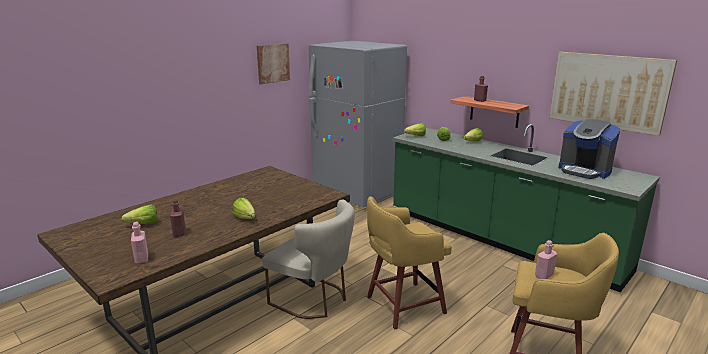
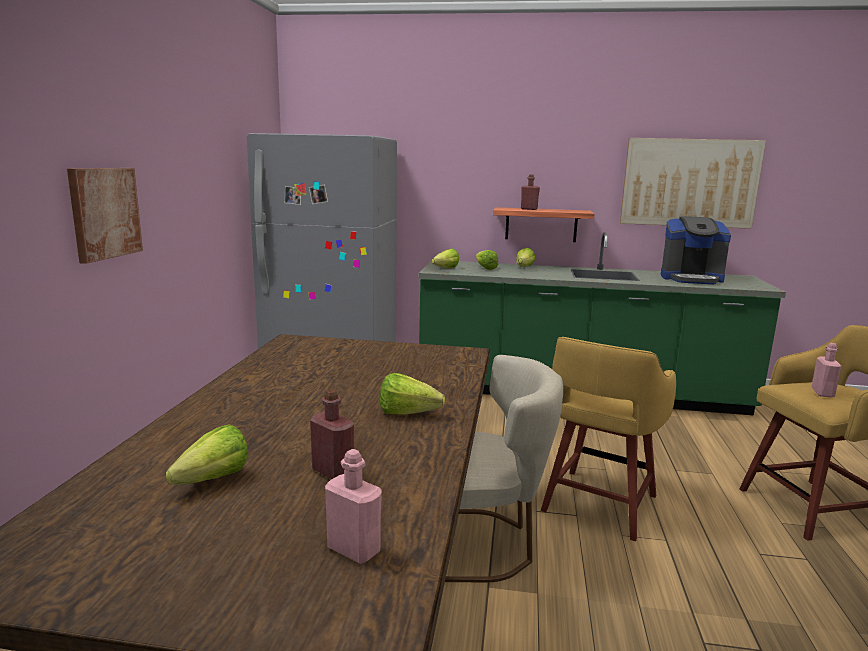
camera: 35 degrees left, 5 degrees down
picture [257,43,290,84] -> picture moved to [67,168,143,264]

